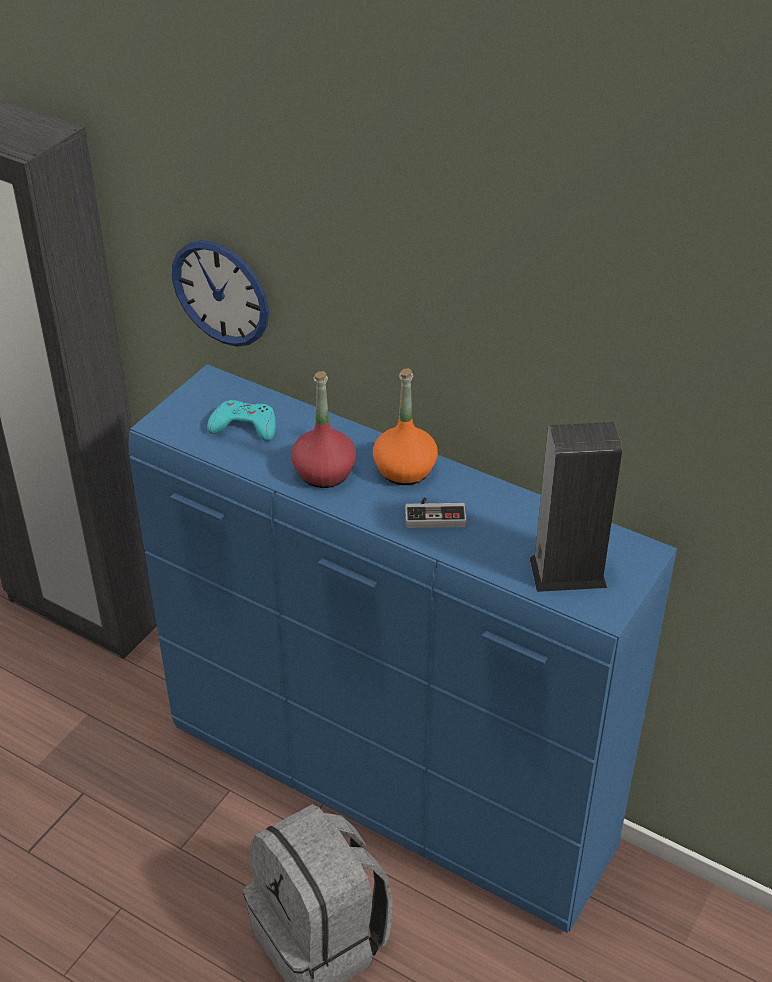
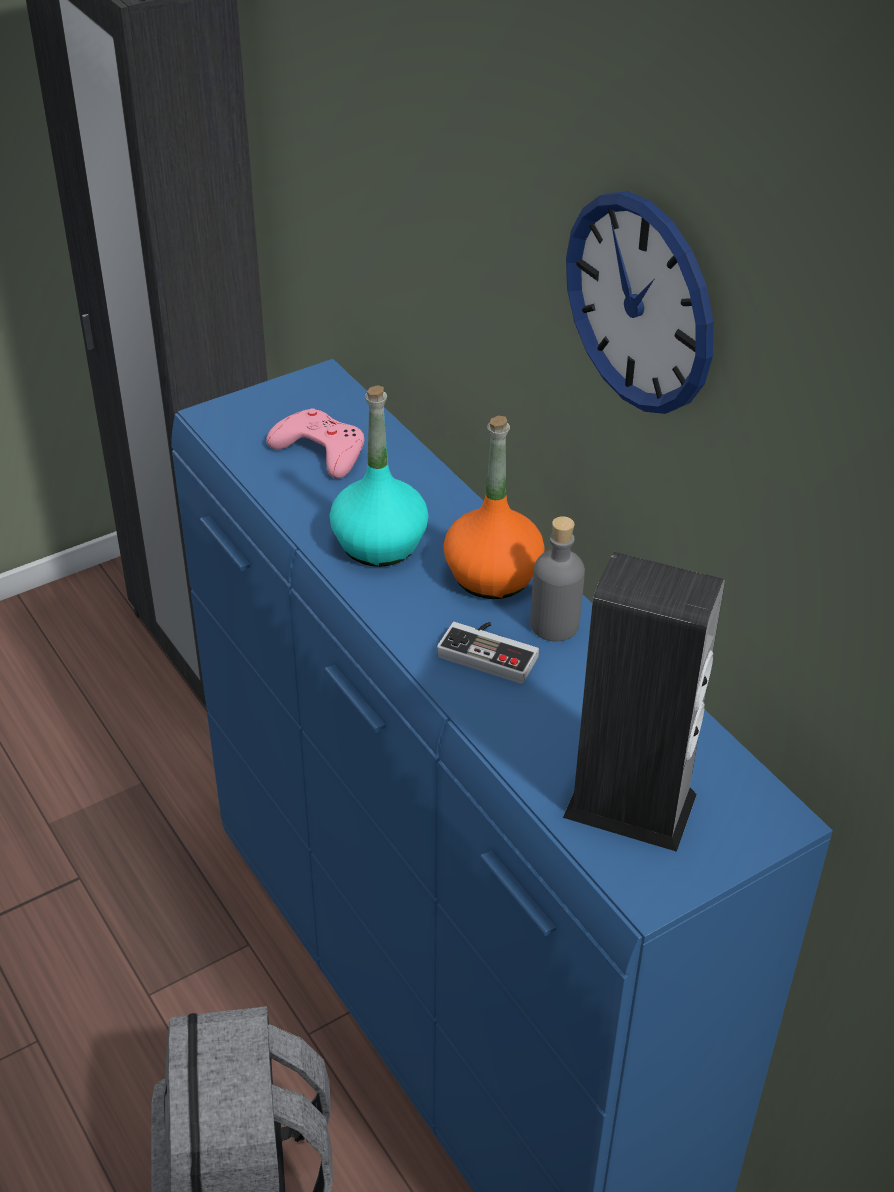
camera: 25 degrees right, 0 degrees up
wall clock [172,240,269,347] -> wall clock moved to [566,191,714,414]
turquoise game controller [207,400,276,441] -> pink game controller [266,408,364,478]
red bottle [291,371,356,488] -> turquoise bottle [330,385,429,567]
none -> grey bottle [530,516,585,641]

